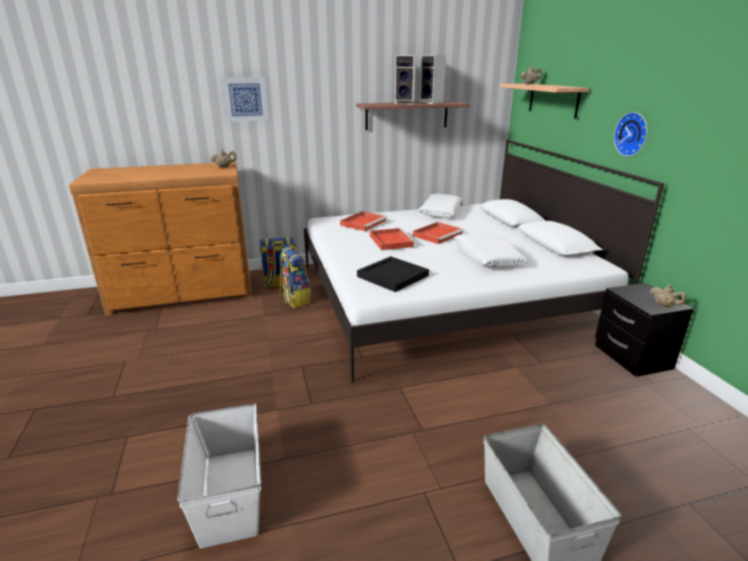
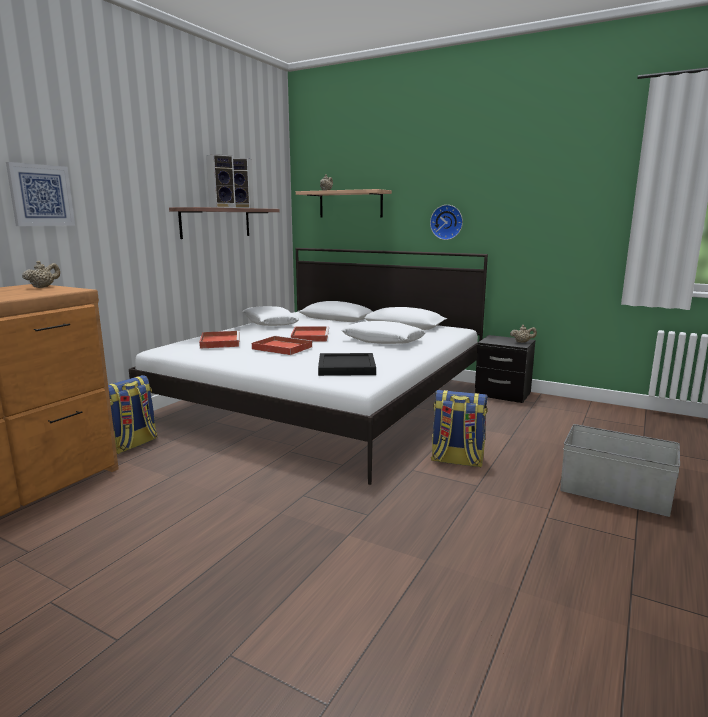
camera: 45 degrees left, 10 degrees down
white storage box [177,404,261,549] -> none
backpack [279,247,311,308] -> backpack moved to [431,390,488,467]

